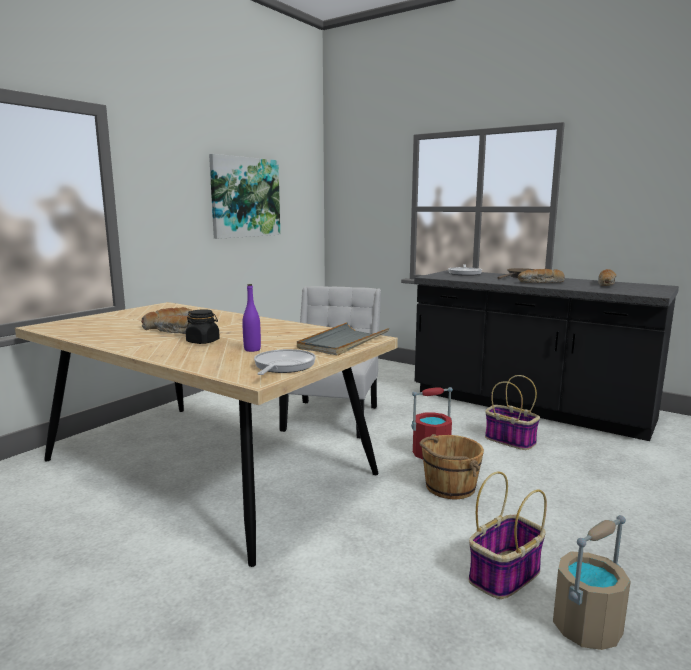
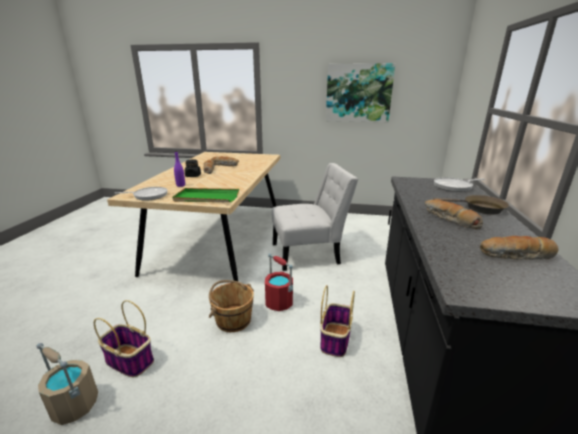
camera: 65 degrees right, 10 degrees up
grey tray [297,322,390,356] -> green tray [172,188,239,202]

